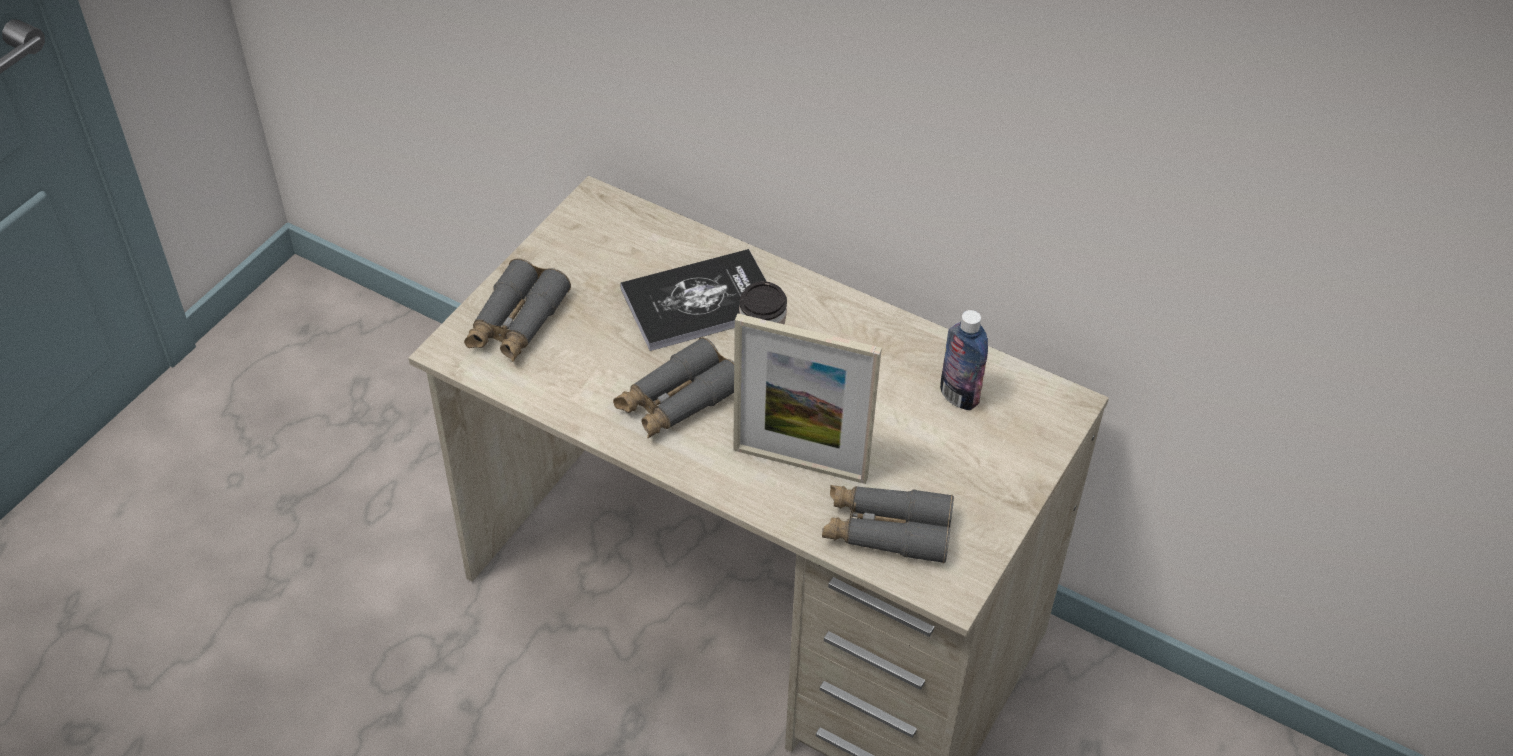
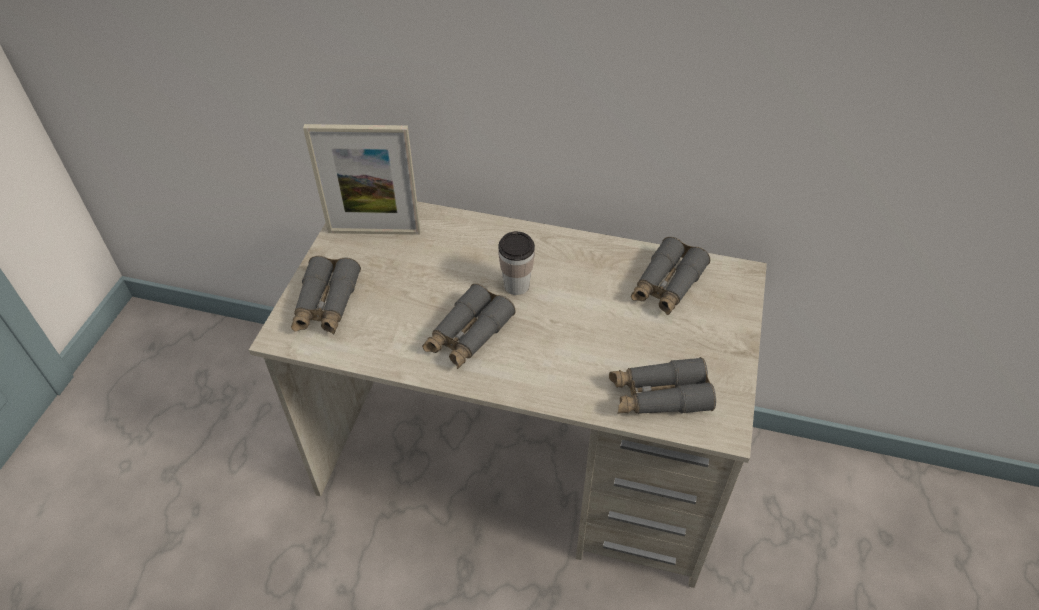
camera: 15 degrees left, 0 degrees up
book [620,249,767,351] -> none
picture frame [733,314,882,484] -> picture frame moved to [303,124,421,235]
bottle [940,310,988,410] -> grey binoculars [631,237,710,315]

